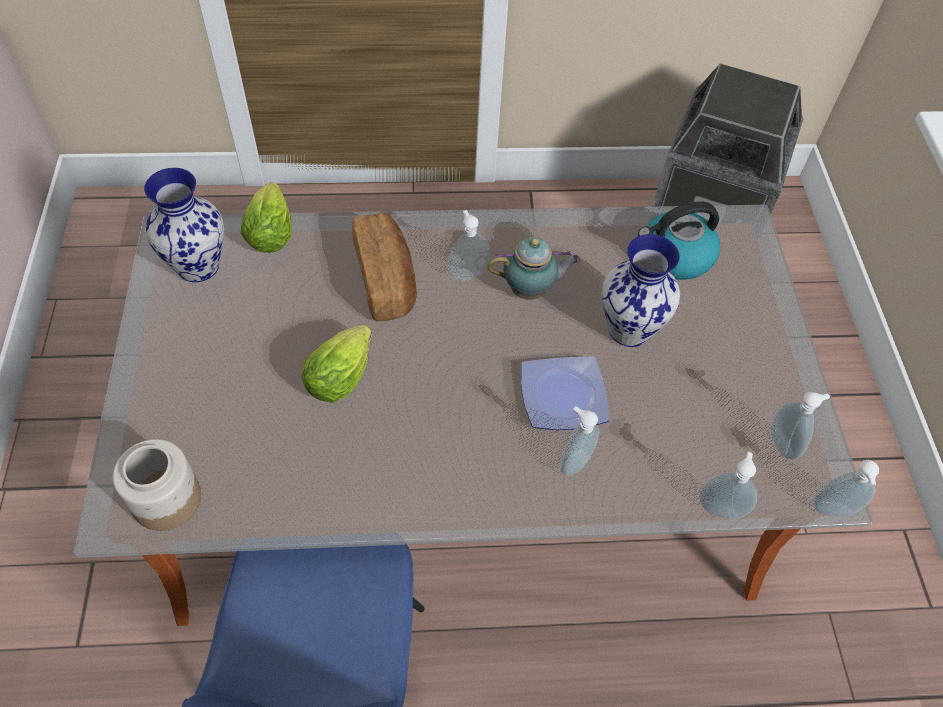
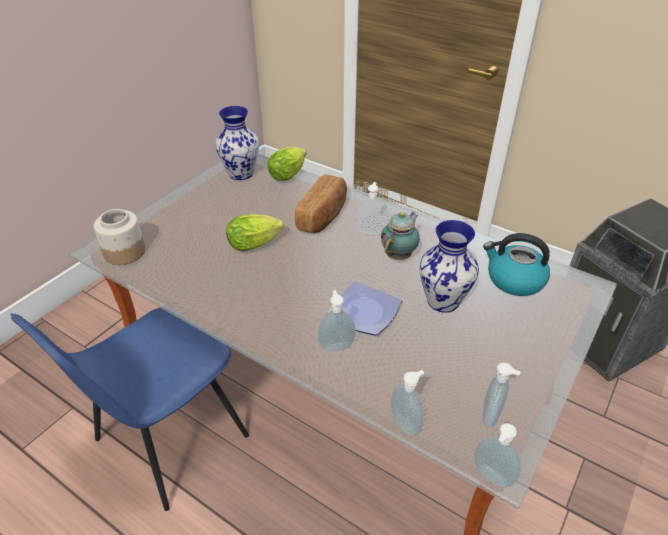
camera: 40 degrees right, 15 degrees down
teapot [487,237,580,300] -> teapot turned 90 degrees counterclockwise [381,212,420,260]

